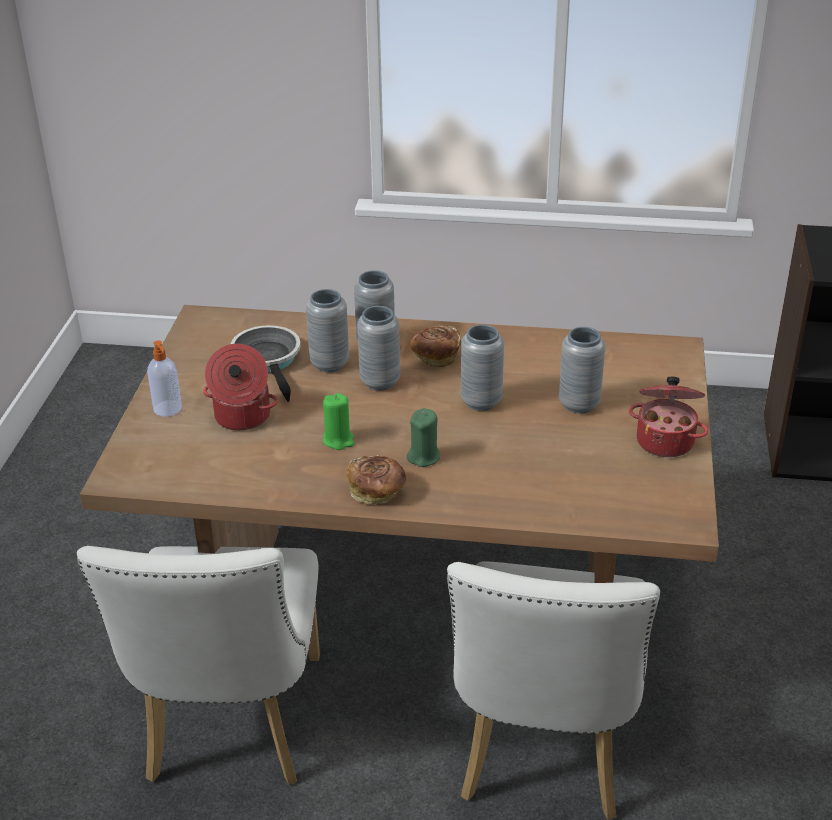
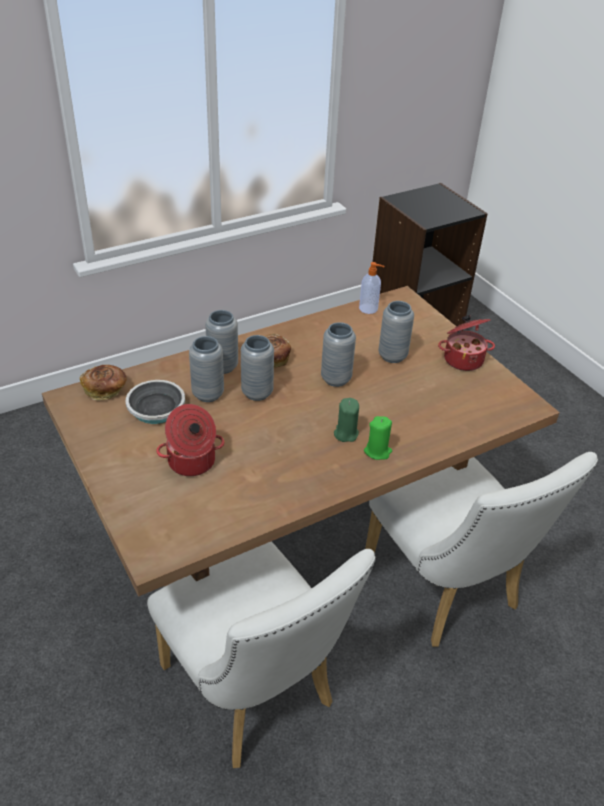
camera: 40 degrees left, 5 degrees up
soap dispenser [147,340,182,417] -> soap dispenser moved to [359,262,385,314]
green candle [323,393,354,450] -> green candle moved to [364,416,392,460]
bread [347,455,406,505] -> bread moved to [80,365,127,400]

